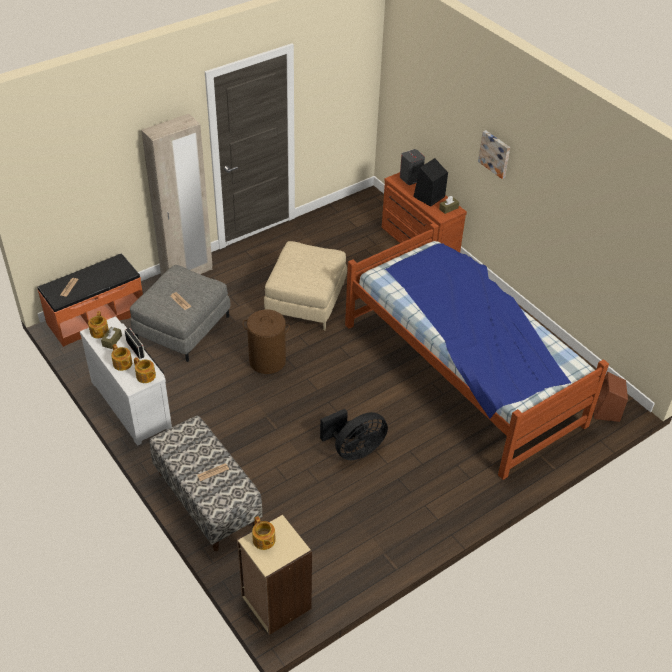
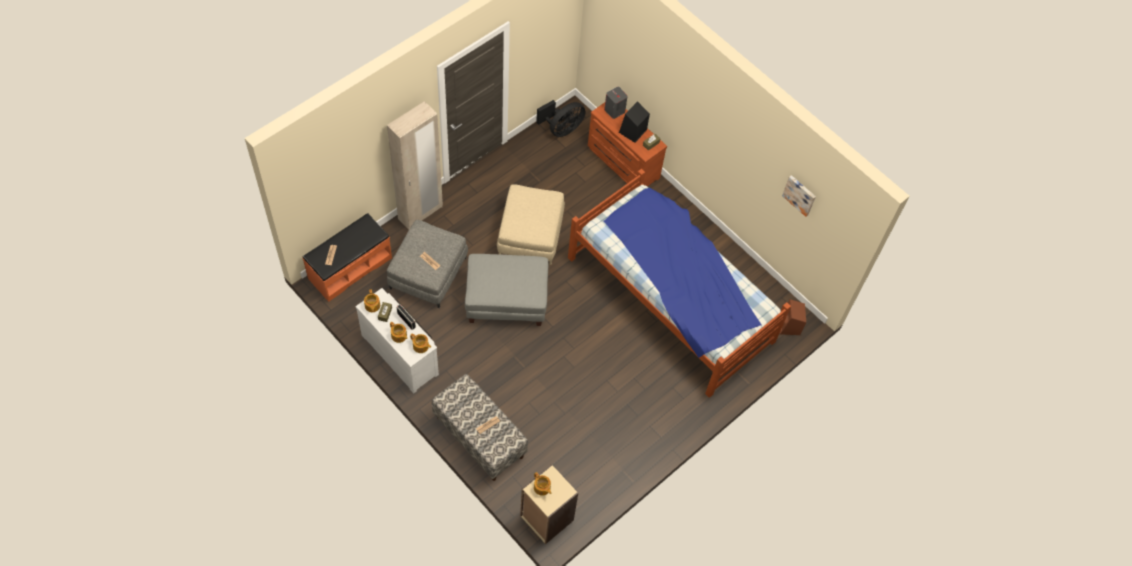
camera: 10 degrees left, 15 degrees up
brown laundry basket [242,309,290,374] -> grey ottoman [465,254,548,326]
black fan [320,409,388,460] -> black fan moved to [536,100,586,137]
picture [478,130,510,179] -> picture moved to [782,175,816,217]

